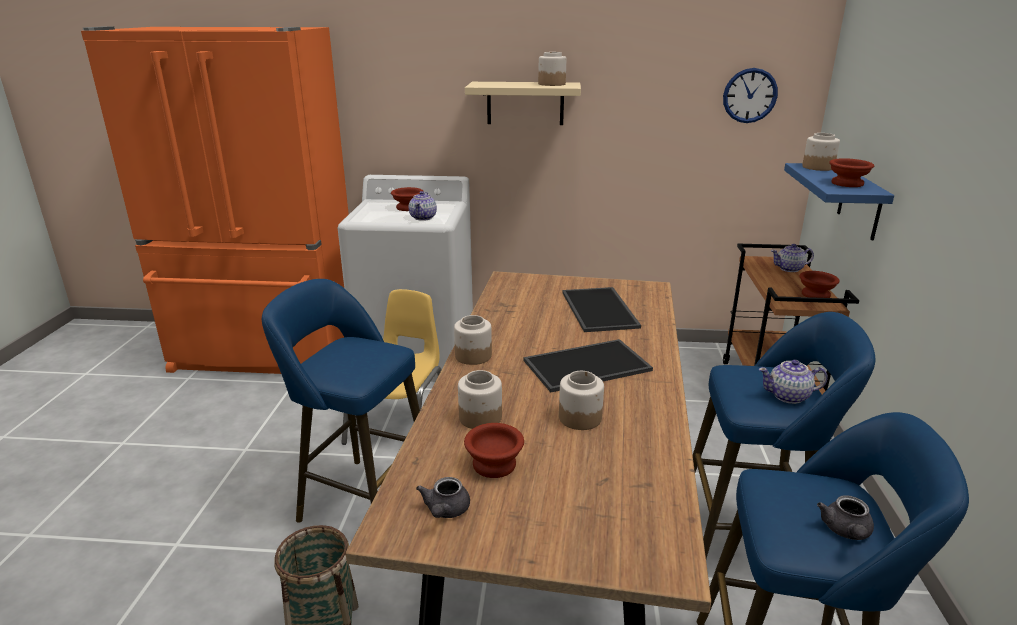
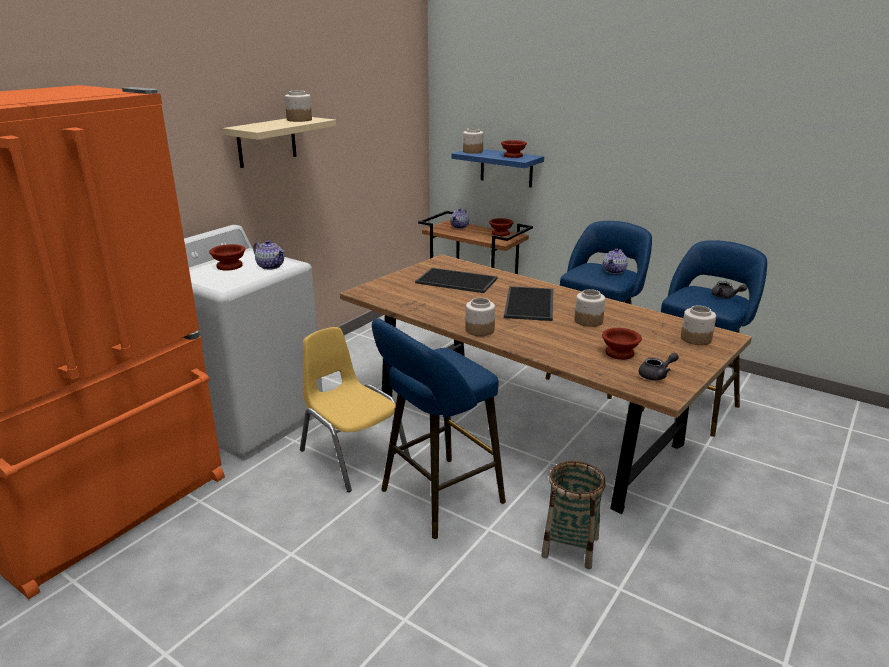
camera: 60 degrees left, 0 degrees up
grey teapot [416,477,470,518] -> grey teapot turned 60 degrees counterclockwise [639,352,679,380]
jar [458,370,502,429] -> jar moved to [681,306,716,345]
wall clock [723,68,778,123] -> none

